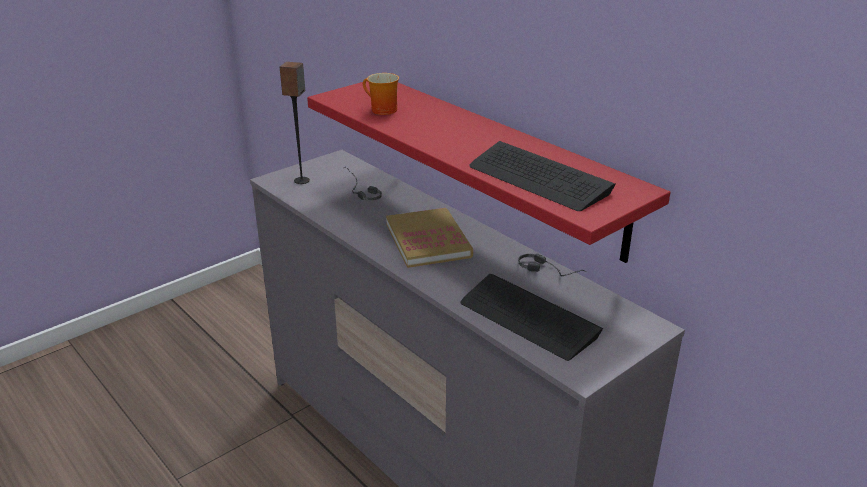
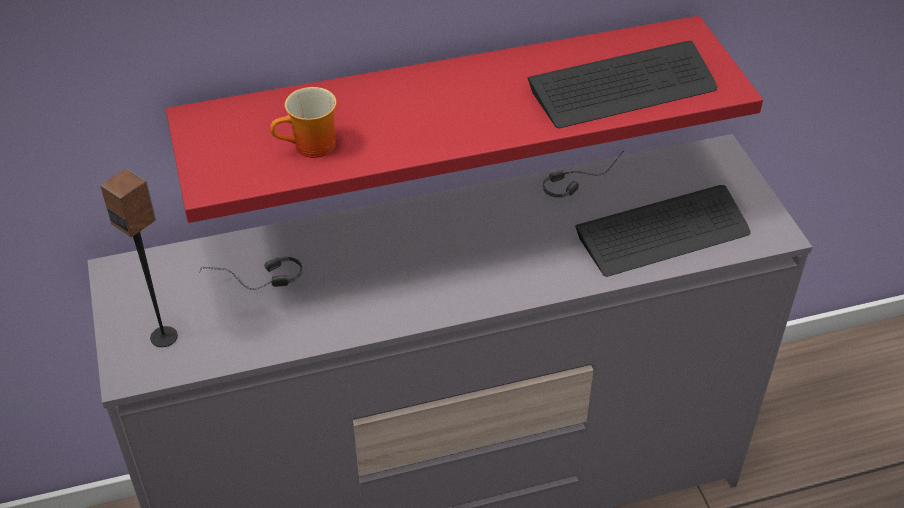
camera: 65 degrees left, 15 degrees up
book [386,208,473,268] -> none

